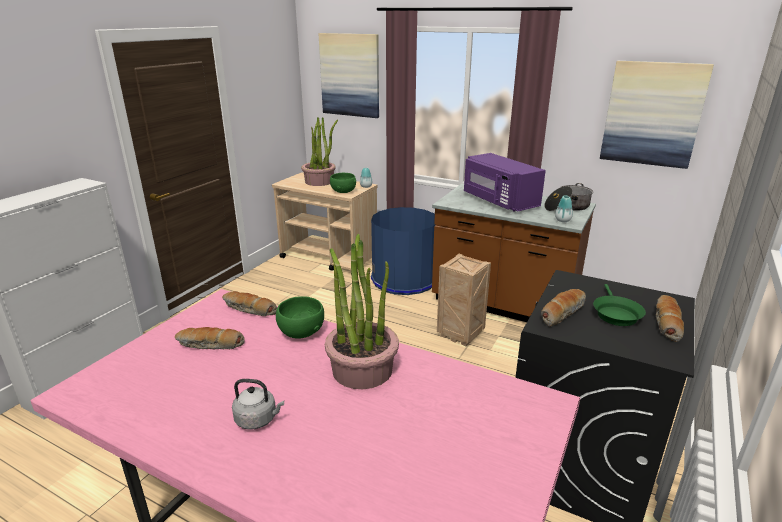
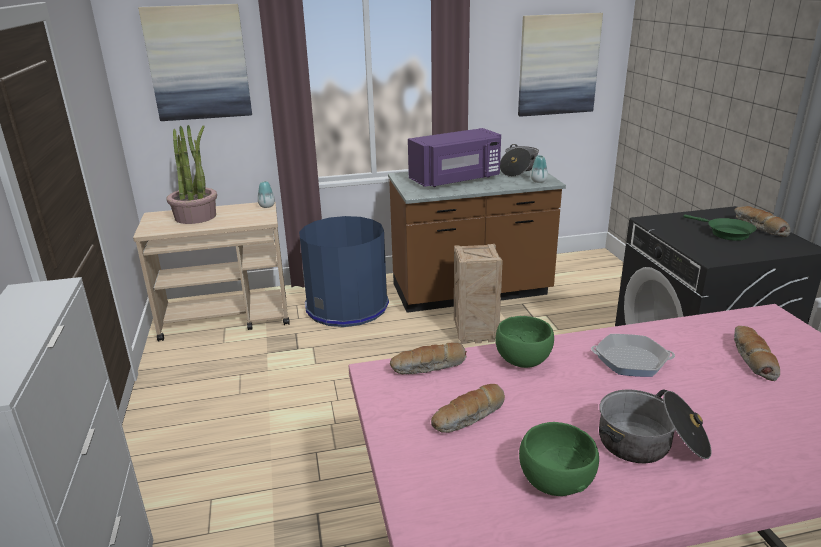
camera: 40 degrees left, 0 degrees up
grey kettle [232,379,284,430] -> cooking pot [599,390,711,463]
potted plant [325,234,399,389] -> frying pan [591,334,675,377]
green bowl [330,173,356,193] -> green bowl moved to [519,422,599,496]
purple microwave [464,153,546,212] -> purple microwave turned 45 degrees counterclockwise [408,128,501,187]
bread [541,289,586,327] -> bread moved to [734,326,780,381]

